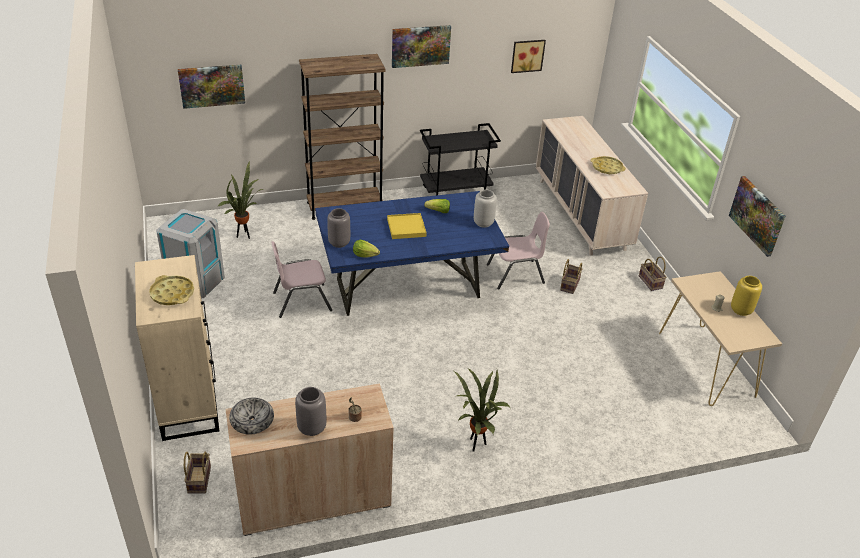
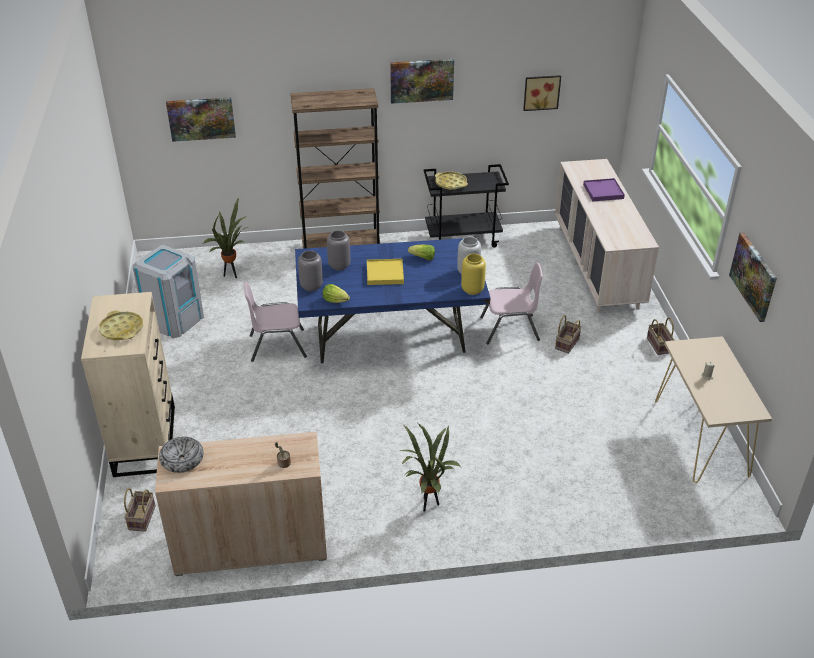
camera: 10 degrees right, 0 degrees up
grey vase [295,387,326,436] -> grey vase moved to [327,230,350,271]
yellow tray [590,156,626,175] -> yellow tray moved to [435,172,468,190]
yellow vase [731,276,762,316] -> yellow vase moved to [461,254,486,295]
none -> purple tray [583,178,625,201]

